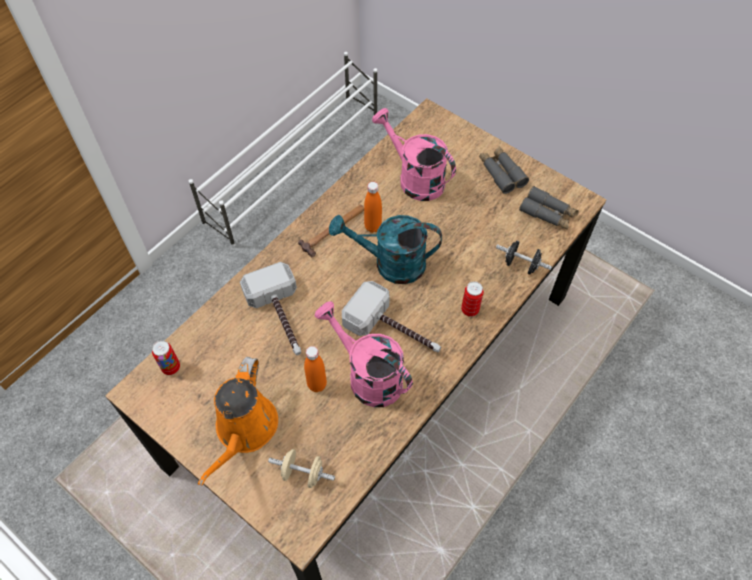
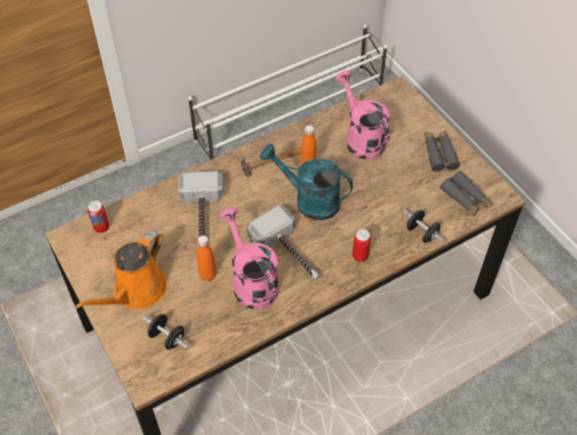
camera: 20 degrees right, 5 degrees down
beige dumbbell [268,449,335,488] -> black dumbbell [143,314,189,350]

